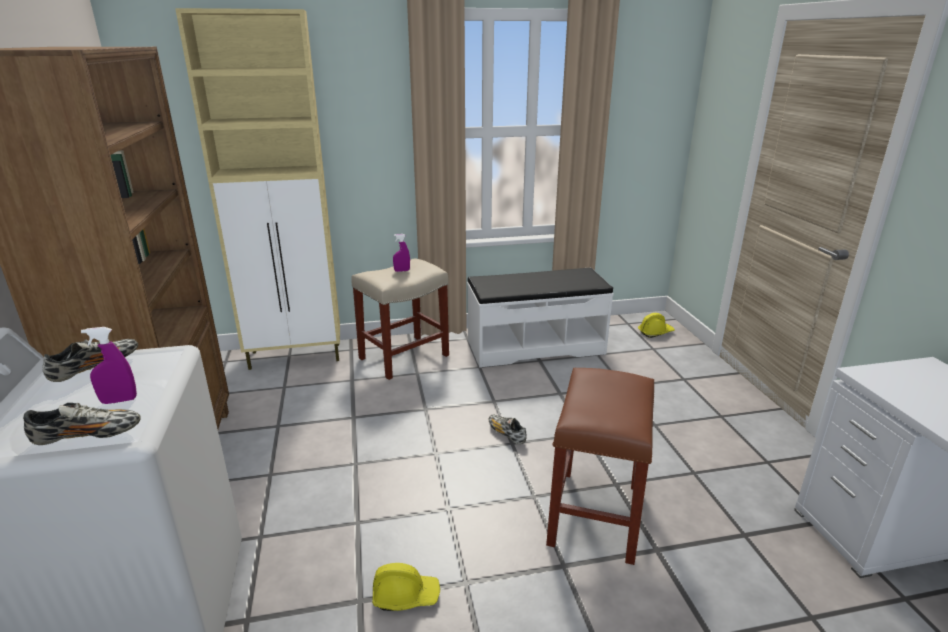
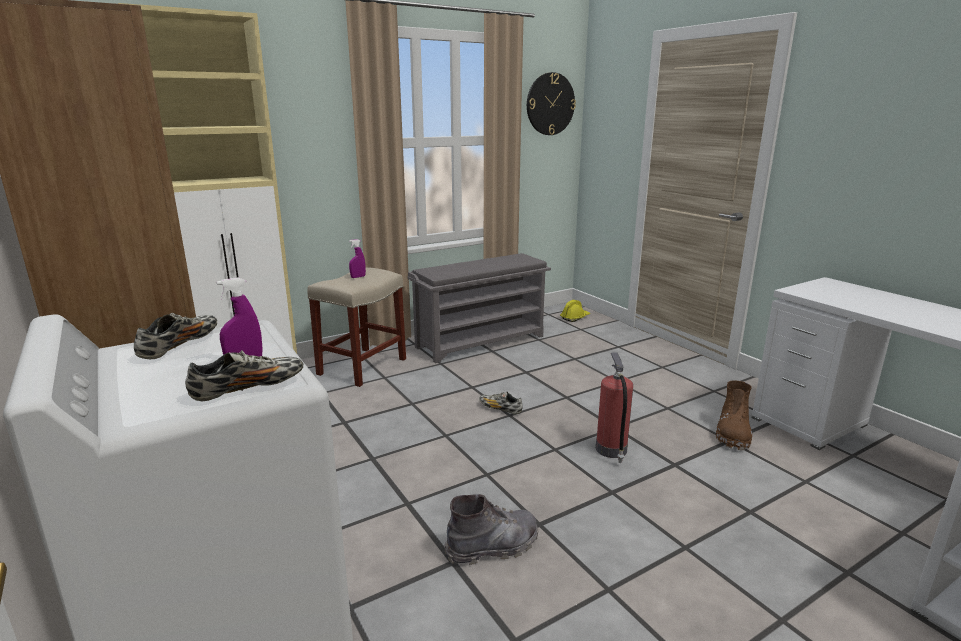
camera: 20 degrees left, 5 degrees down
yellow hard hat [372,563,440,611] -> grey boot [444,494,539,565]
white bench [467,268,614,368] -> grey shoe rack [408,253,551,363]
brown stool [546,368,654,565] -> fire extinguisher [596,352,633,463]
none -> wall clock [527,72,576,135]
none -> brown boot [716,381,752,451]

